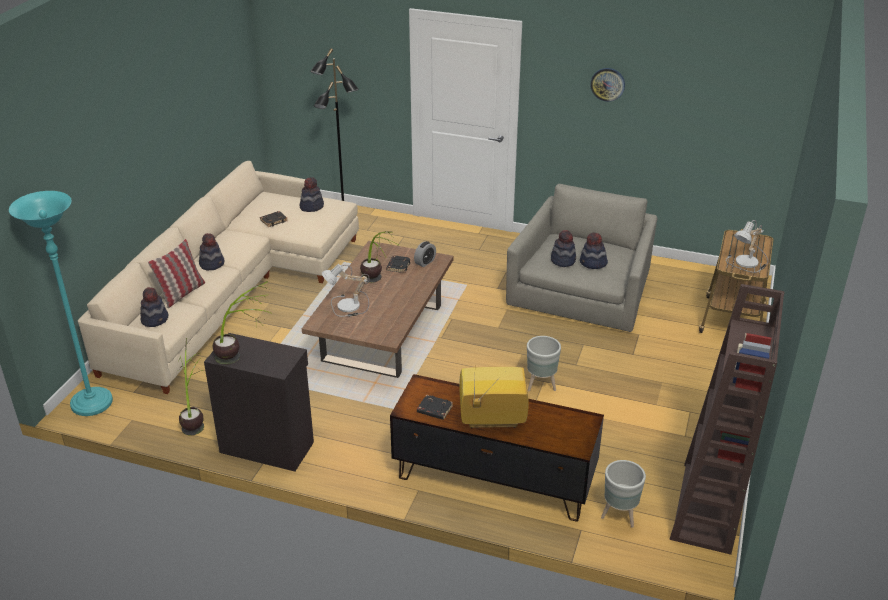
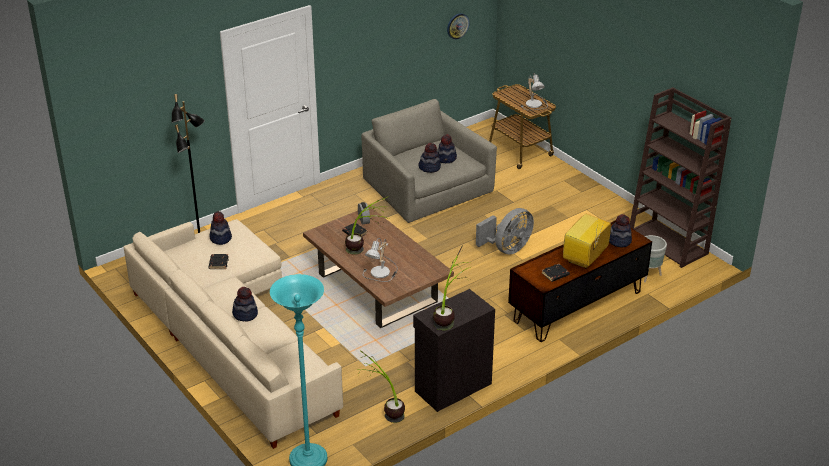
camera: 55 degrees left, 0 degrees up
hat [140,287,168,327] -> hat moved to [609,214,632,248]
pillow [148,239,205,308] -> none
grey planter [527,336,561,391] -> grey fan [476,208,534,255]
wall clock [590,68,625,102] -> wall clock moved to [447,13,469,39]

